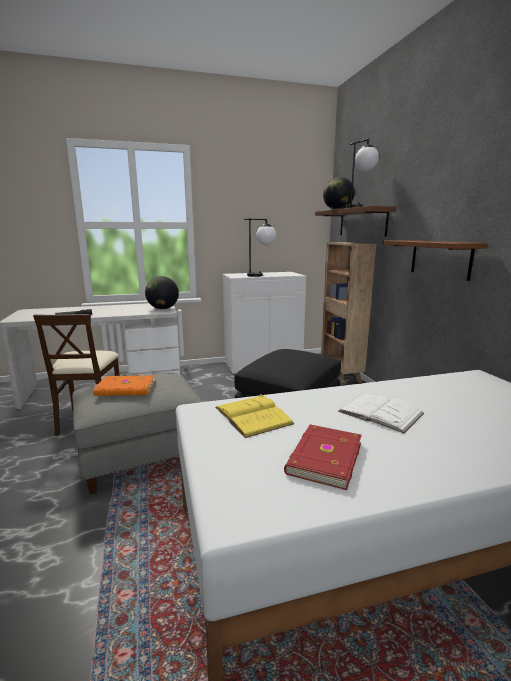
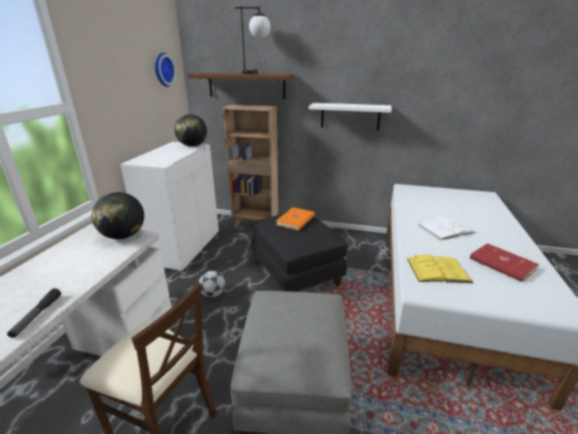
camera: 60 degrees left, 10 degrees up
orange book [93,375,155,396] -> orange book moved to [276,207,315,231]
table lamp [244,218,276,277] -> none
globe [323,177,355,210] -> globe moved to [175,114,207,147]
brown shelf [382,240,488,281] -> white shelf [309,103,392,130]
none -> wall clock [155,53,176,87]
none -> football [199,271,225,298]

